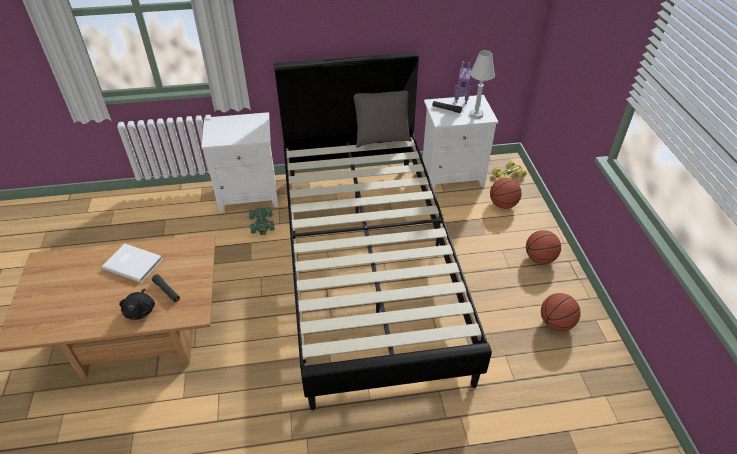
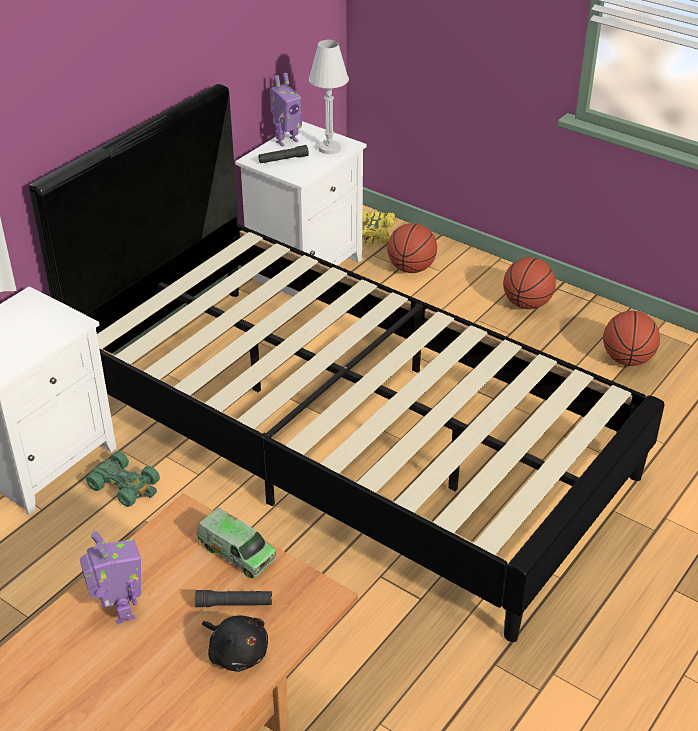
camera: 45 degrees left, 5 degrees down
white book [102,244,163,283] -> toy robot [80,531,141,624]
grey pillow [353,91,412,148] -> none
none -> toy truck [197,508,277,579]

